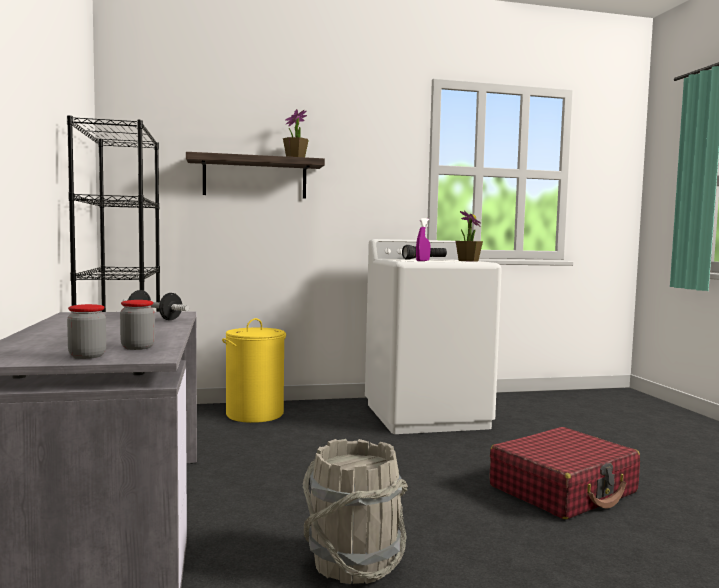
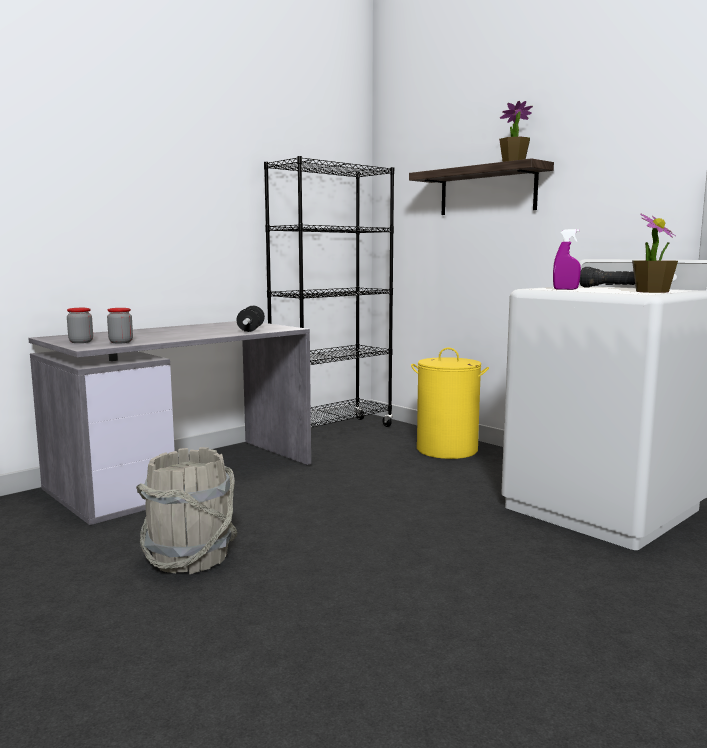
camera: 60 degrees right, 5 degrees up
red suitcase [489,427,640,519] -> none

